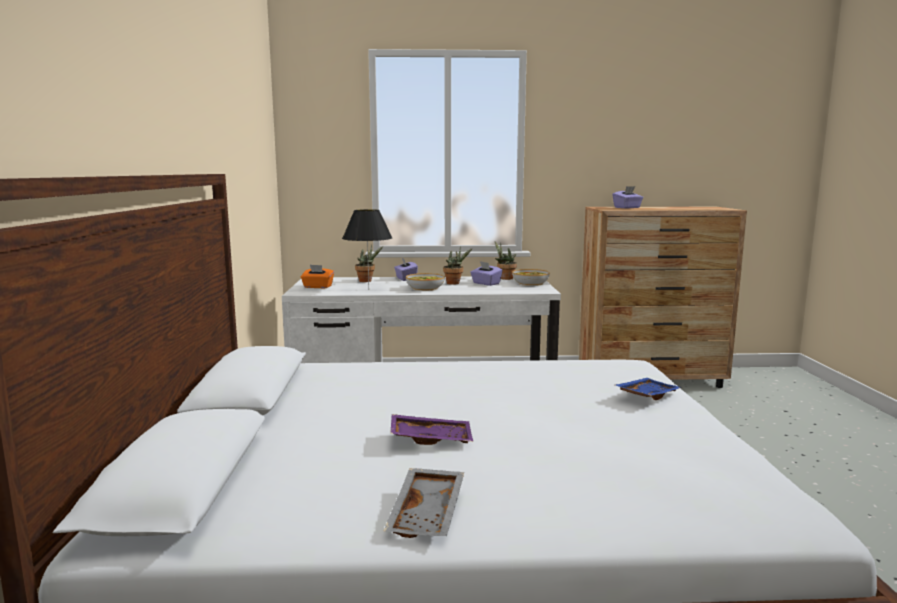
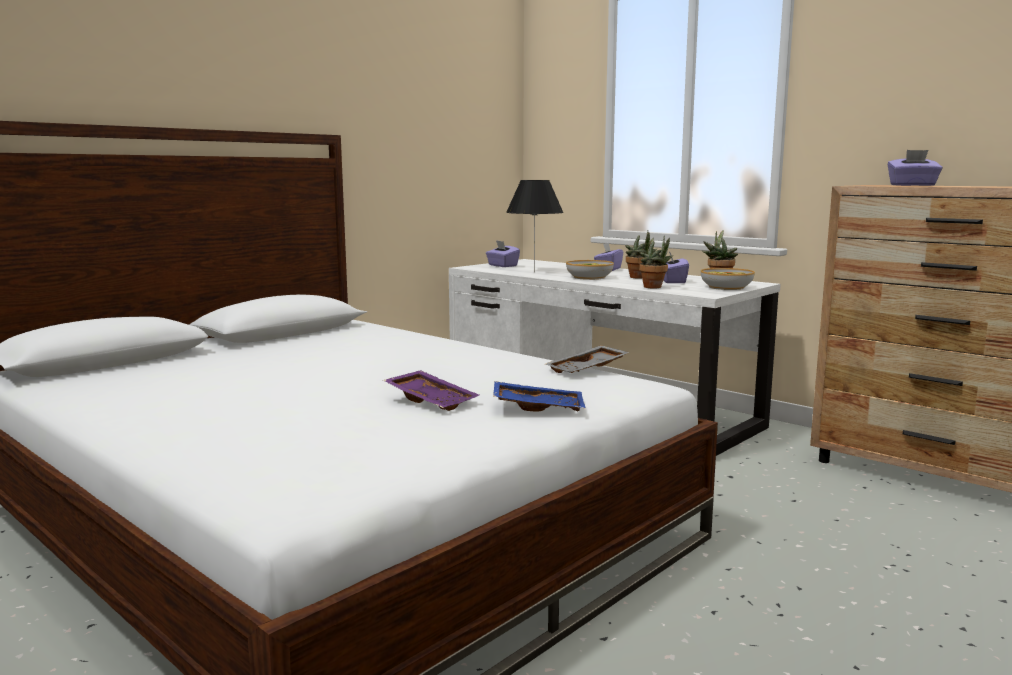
camera: 45 degrees right, 0 degrees up
orange tissue box [301,265,334,288] -> purple tissue box [486,240,520,267]
potted plant [355,245,383,282] -> potted plant moved to [639,235,673,289]
grey tray [384,468,464,538] -> grey tray moved to [545,345,630,373]
purple tray [390,414,473,445] -> purple tray moved to [383,370,479,411]

